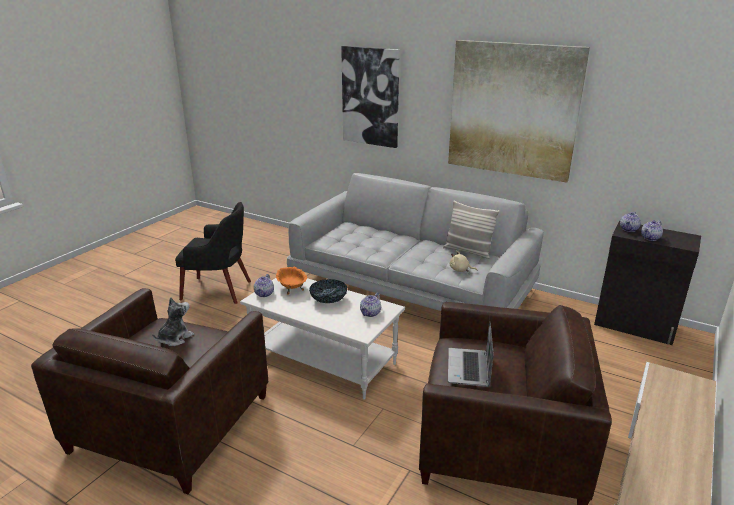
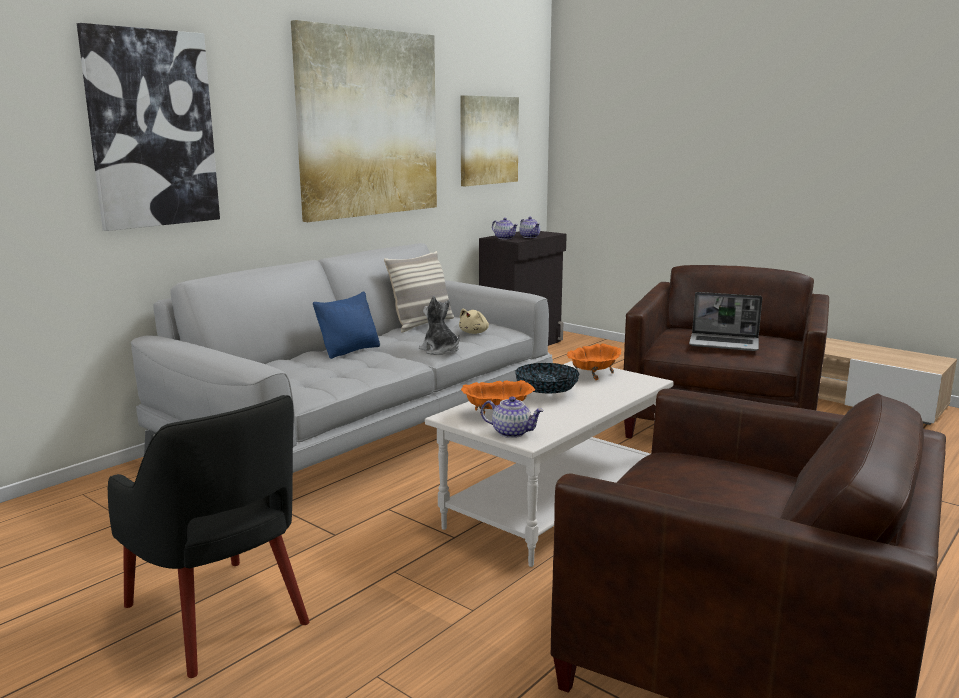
camera: 80 degrees left, 10 degrees down
plush toy [152,297,194,346] -> plush toy moved to [419,296,460,355]
black armchair [175,202,251,304] -> black armchair turned 120 degrees clockwise [108,395,309,678]
teapot [360,293,381,317] -> orange bowl [566,343,621,380]
none -> blue pillow [313,291,380,359]
none -> picture [460,95,519,186]

